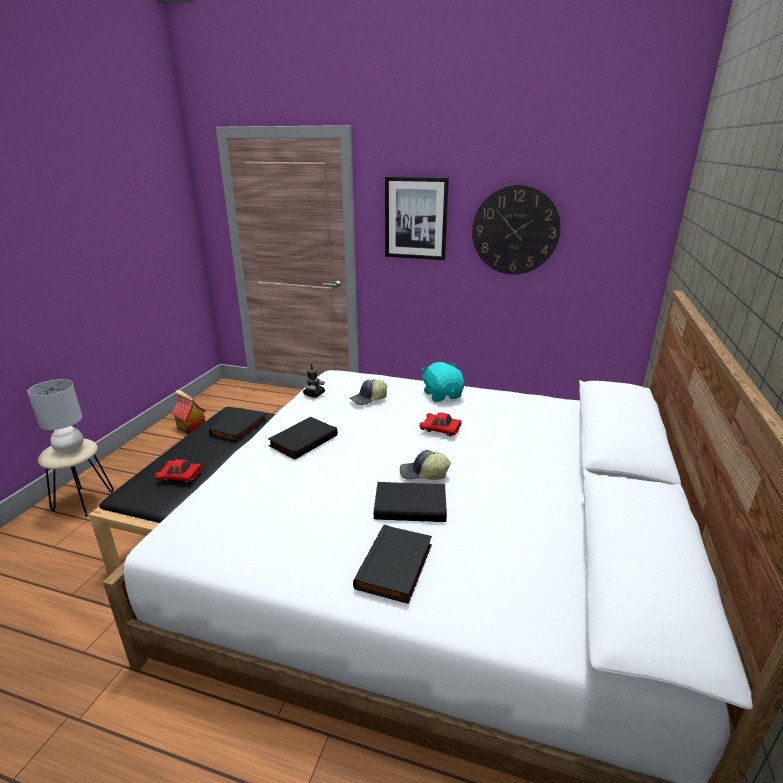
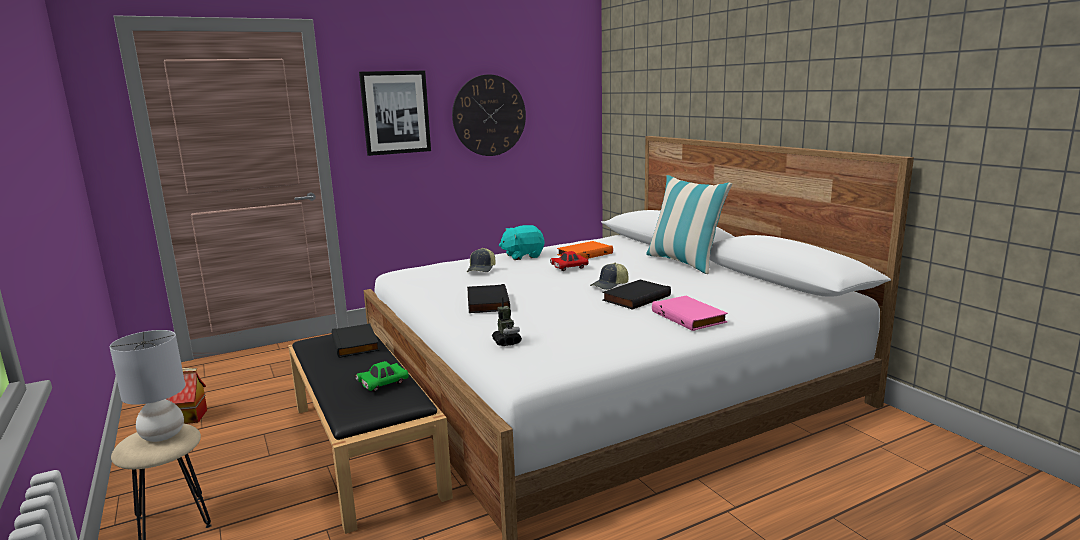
camera: 45 degrees left, 10 degrees down
red toy car [155,459,202,483] -> green toy car [355,361,408,391]
toy robot [303,364,325,398] -> toy robot moved to [492,297,522,346]
black book [353,524,432,604] -> pink book [652,296,728,331]
turquoise plush toy [421,362,464,402] -> turquoise plush toy turned 45 degrees counterclockwise [499,225,544,260]
none -> orange book [557,241,613,259]
none -> pillow [646,175,732,274]

